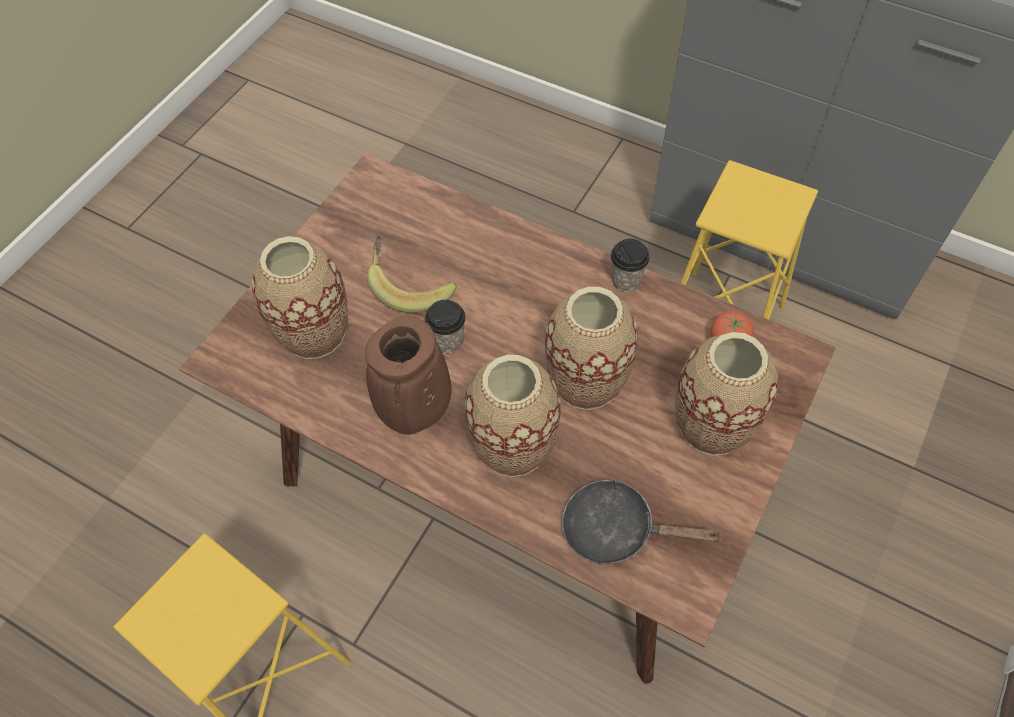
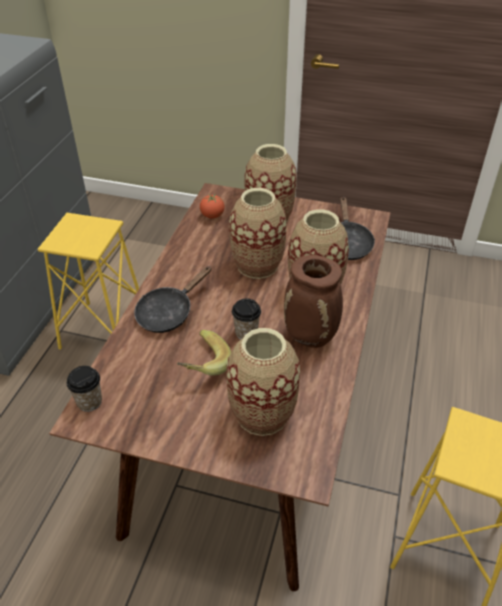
camera: 105 degrees left, 15 degrees down
cup [611,239,650,292] -> cup moved to [67,366,102,412]
none -> black frying pan [134,266,212,333]

